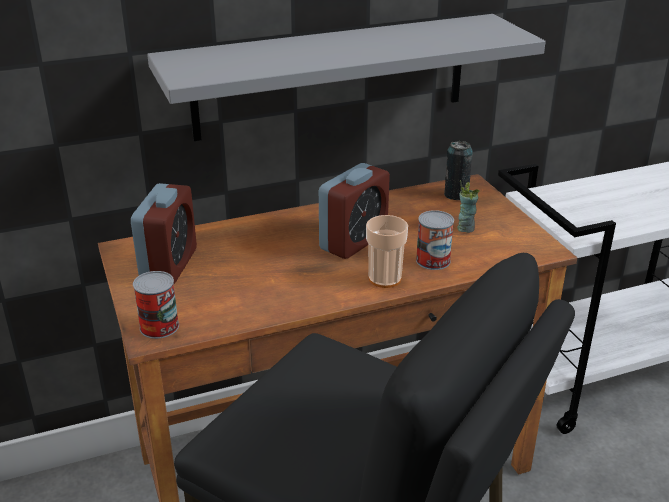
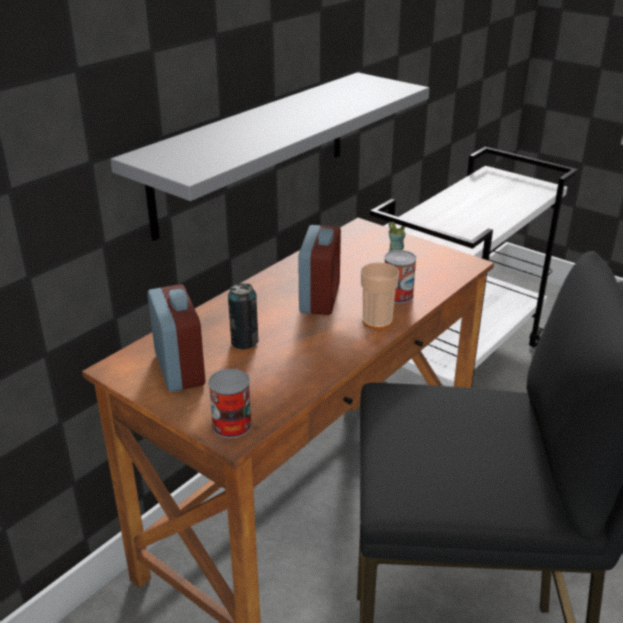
camera: 30 degrees left, 0 degrees up
can [444,140,473,200] -> can moved to [228,283,258,350]

